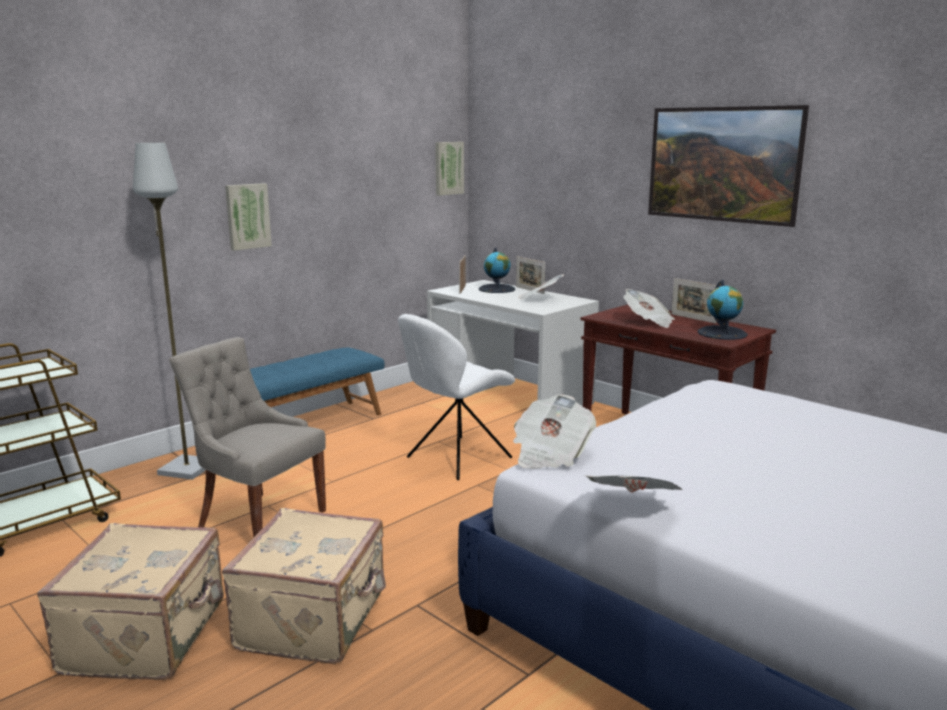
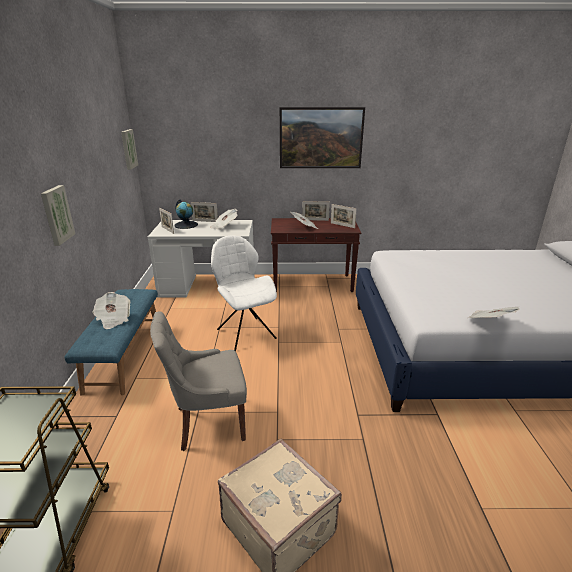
camera: 45 degrees left, 10 degrees up
grey floor lamp [133,143,206,480] -> none
beige suitcase [222,508,386,664] -> none
white chair [398,314,515,480] -> white chair turned 150 degrees clockwise [211,236,277,352]
newspaper [513,394,597,469] -> newspaper moved to [93,292,131,329]
globe [698,280,747,340] -> picture frame [331,204,357,228]

